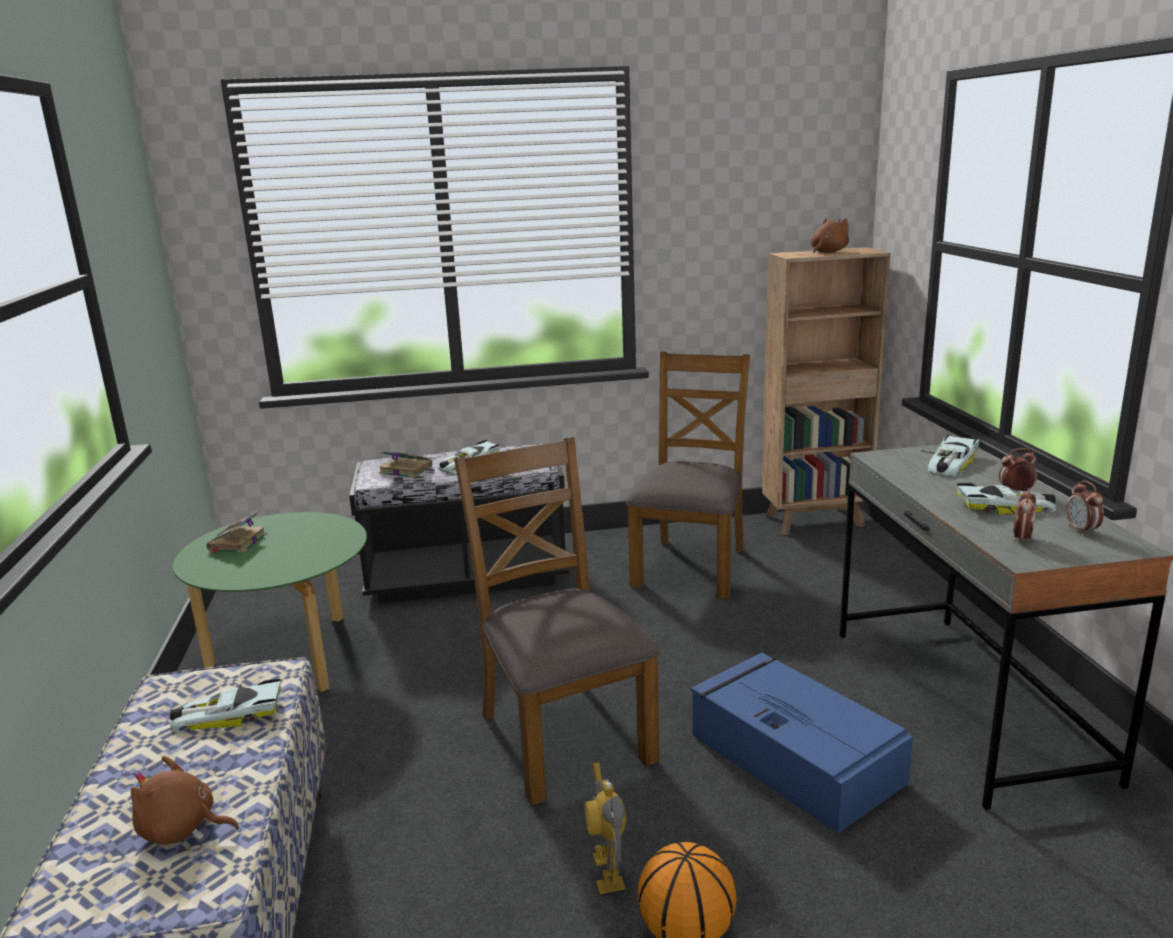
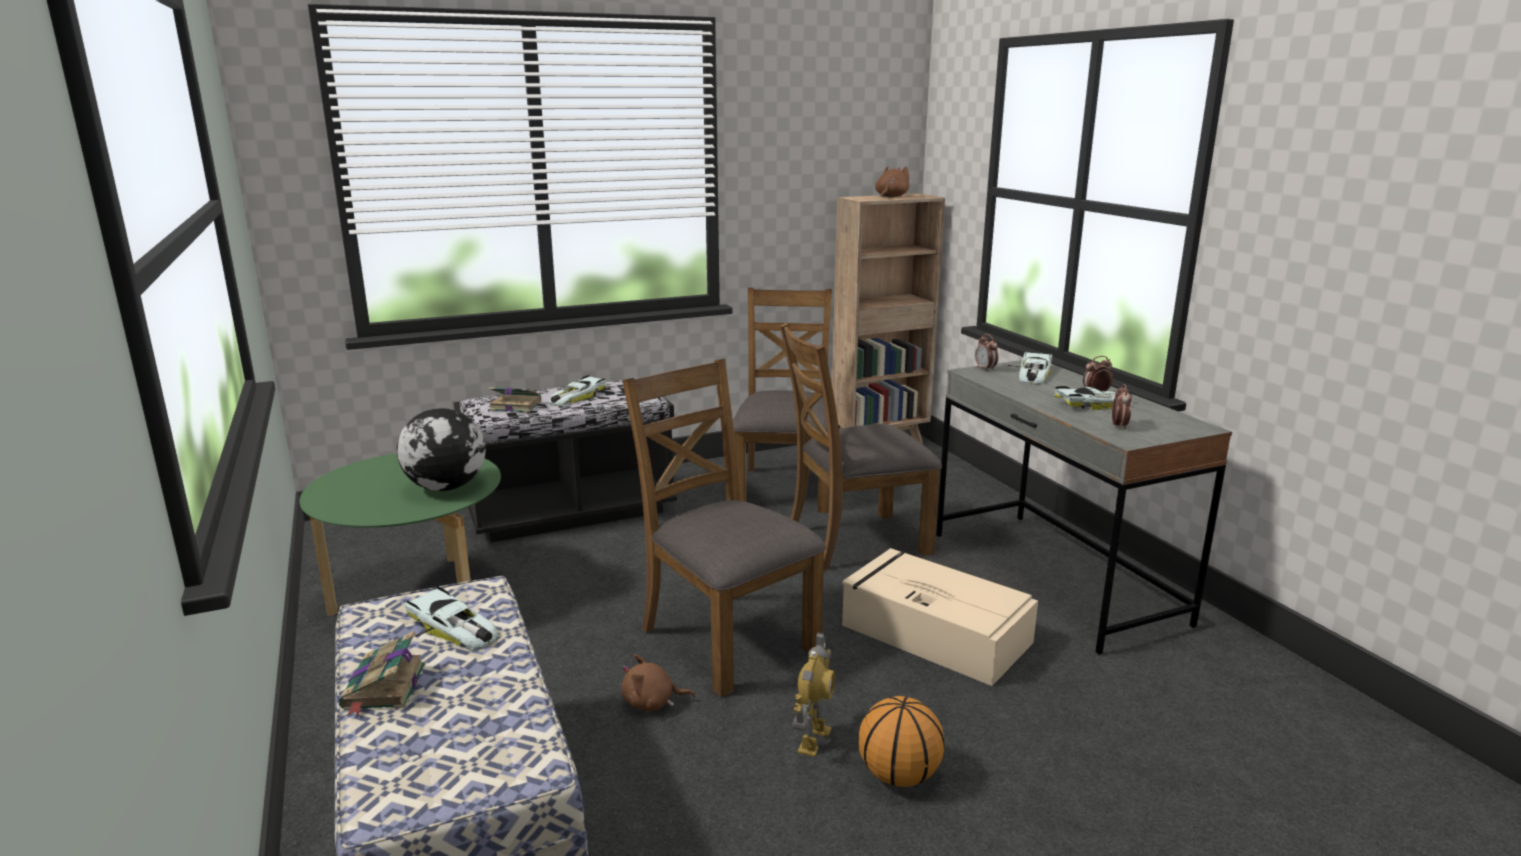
camera: 15 degrees left, 0 degrees up
brown plush toy [131,756,239,845] -> brown plush toy moved to [621,654,695,711]
toy car [170,679,281,732] -> toy car turned 120 degrees counterclockwise [404,586,499,651]
book [207,510,267,553] -> book moved to [339,631,425,716]
toy robot [585,763,626,894] -> toy robot turned 135 degrees counterclockwise [793,632,835,757]
blue storage box [691,652,913,833] -> beige storage box [842,548,1038,686]
alarm clock [1066,480,1104,536] -> alarm clock moved to [975,334,998,372]
none -> globe [397,408,485,491]
none -> brown chair [780,323,942,571]

